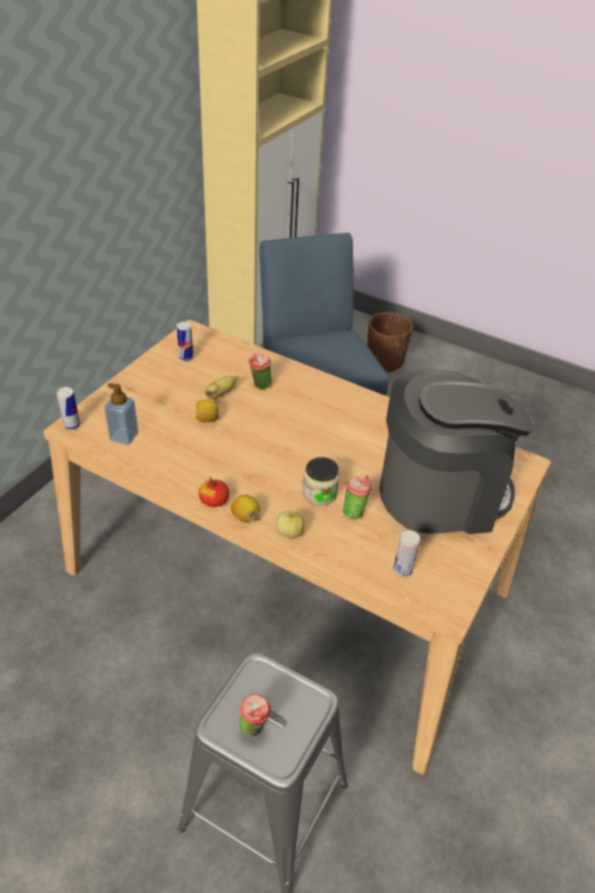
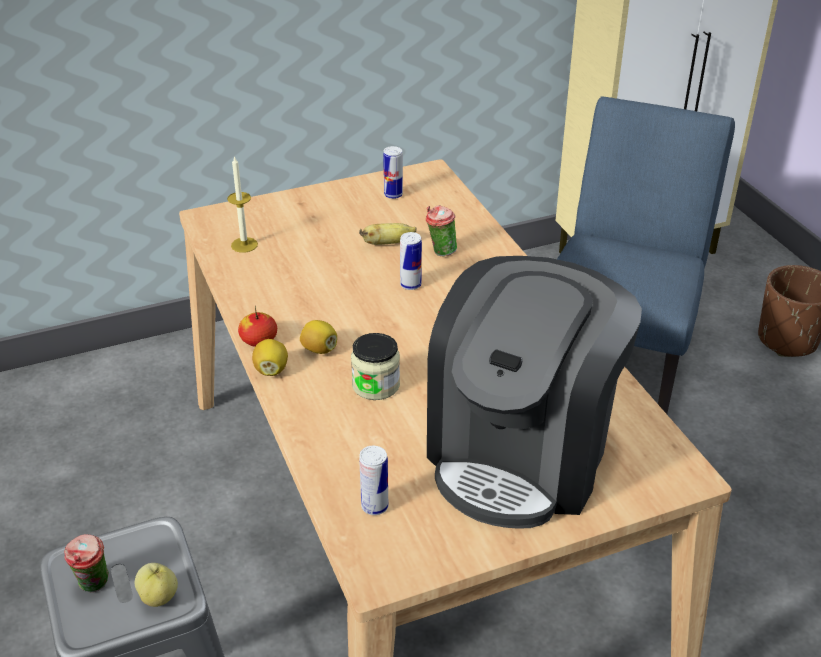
camera: 40 degrees right, 5 degrees down
can [57,387,80,430] -> can moved to [400,232,422,290]
soap dispenser [105,383,138,445] -> candle [227,156,258,253]
lemon [196,400,219,422] -> lemon moved to [300,320,337,354]
apple [276,511,305,539] -> apple moved to [135,563,178,607]
cup [343,475,371,520] -> none
coffee machine [379,368,533,534] -> coffee machine turned 90 degrees clockwise [427,256,642,529]

